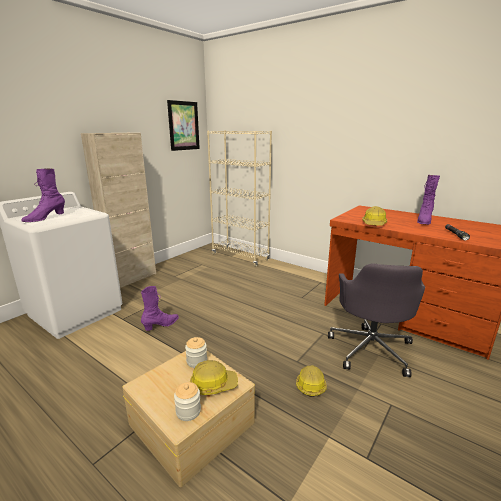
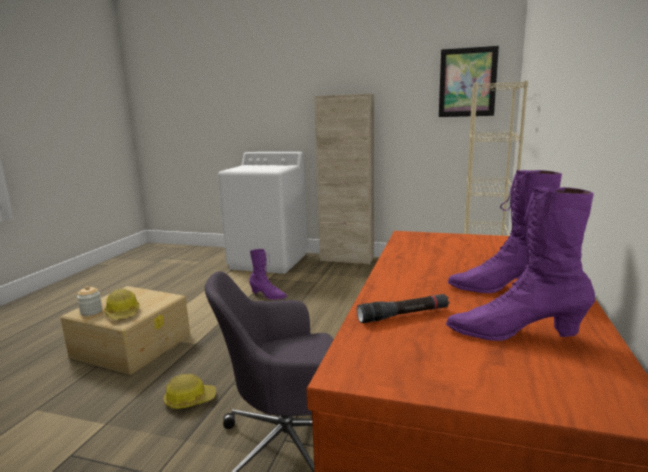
camera: 70 degrees right, 5 degrees down
purple boot [21,168,65,222] -> purple boot moved to [446,187,595,341]
jar [185,337,207,368] -> none
hard hat [362,206,387,226] -> none

